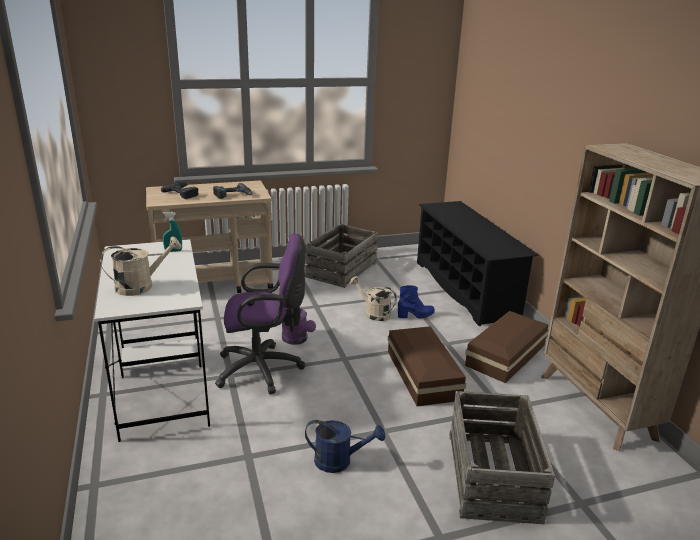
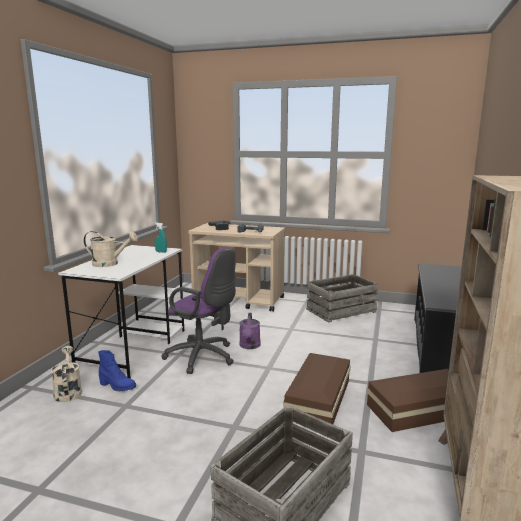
camera: 35 degrees right, 10 degrees down
blue watering can [305,420,385,473] -> none
beige watering can [350,276,397,321] -> beige watering can moved to [51,346,82,402]
blue boot [398,285,435,319] -> blue boot moved to [98,350,136,391]

